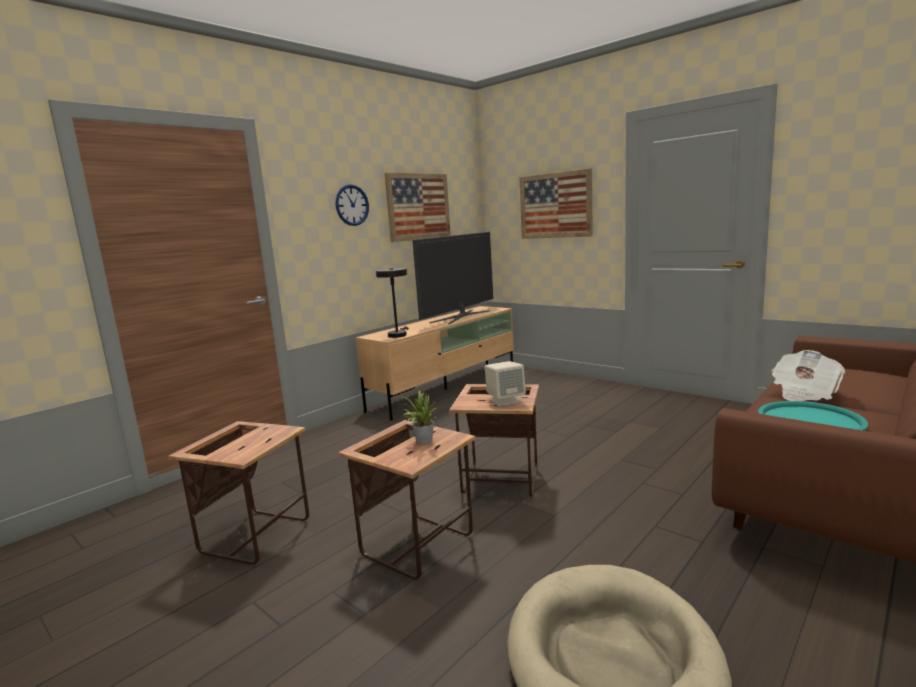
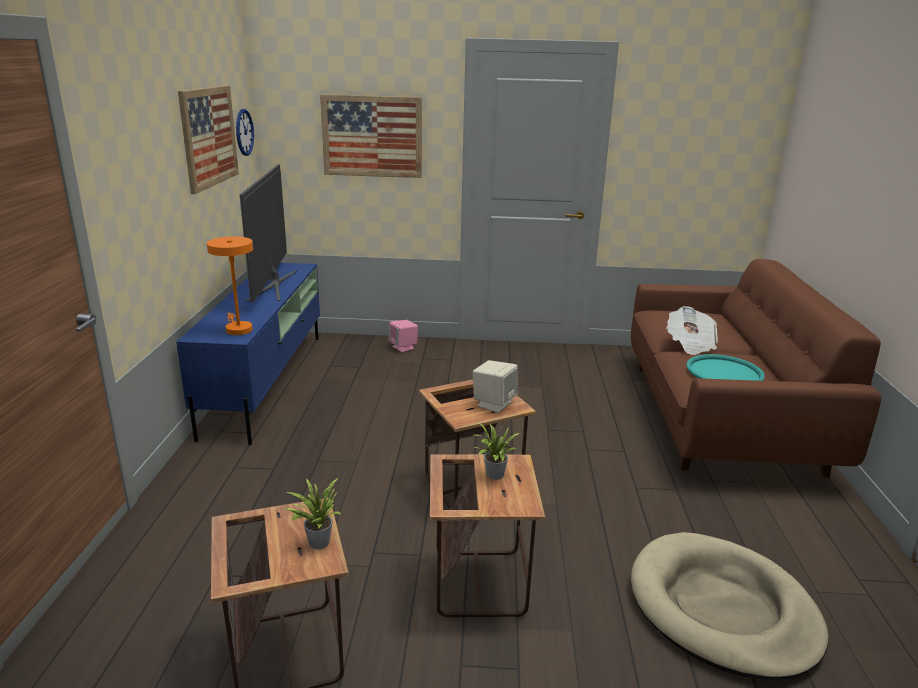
camera: 40 degrees left, 10 degrees up
wall clock [336,184,369,226] -> wall clock moved to [236,109,254,156]
beige tv stand [356,306,514,421] -> blue tv stand [176,263,320,445]
black table lamp [376,268,409,338] -> orange table lamp [207,237,253,335]
none -> potted plant [284,478,341,549]
none -> pink speaker [388,320,418,352]

